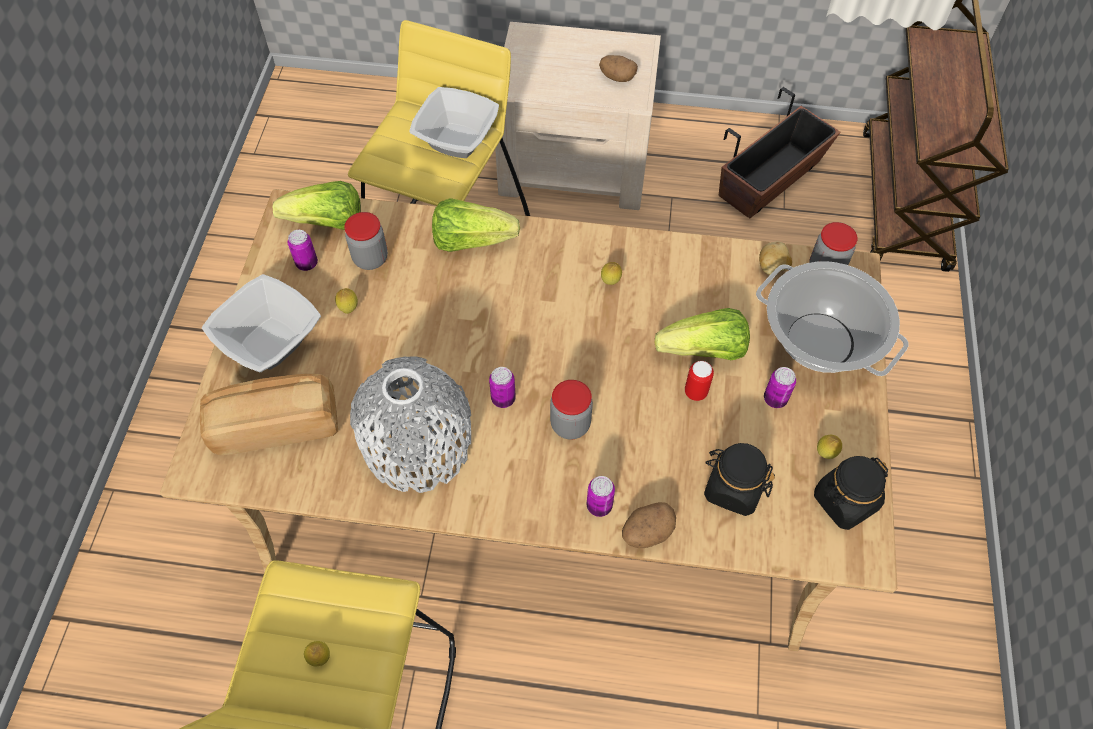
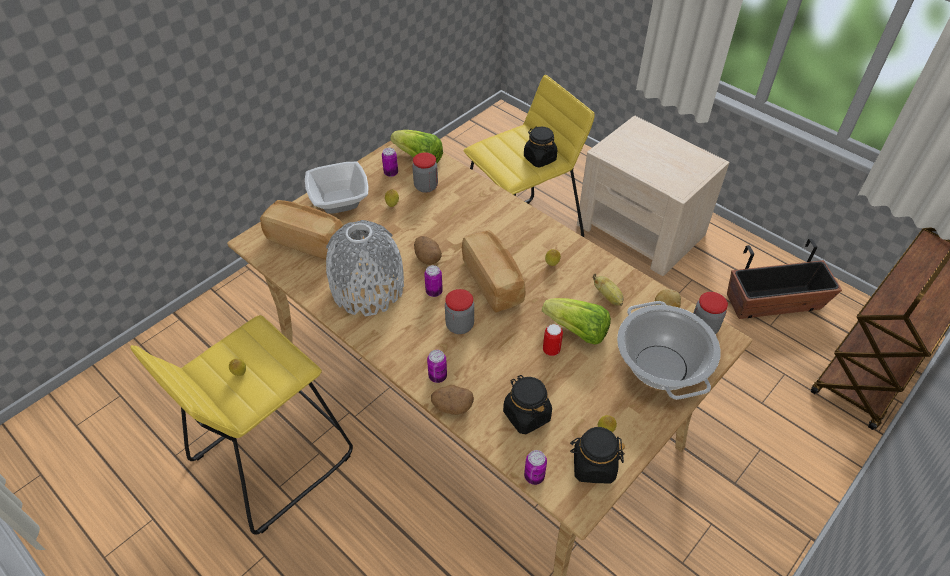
camera: 35 degrees right, 10 degrees down
bowl [409,87,499,158] -> black jar [524,127,557,168]
lettuce [432,198,520,252] -> none
potato [599,55,638,82] -> potato moved to [414,236,442,265]
can [764,367,796,408] -> can moved to [524,450,547,485]
none -> bread [462,230,525,313]
none -> banana [593,273,624,306]

